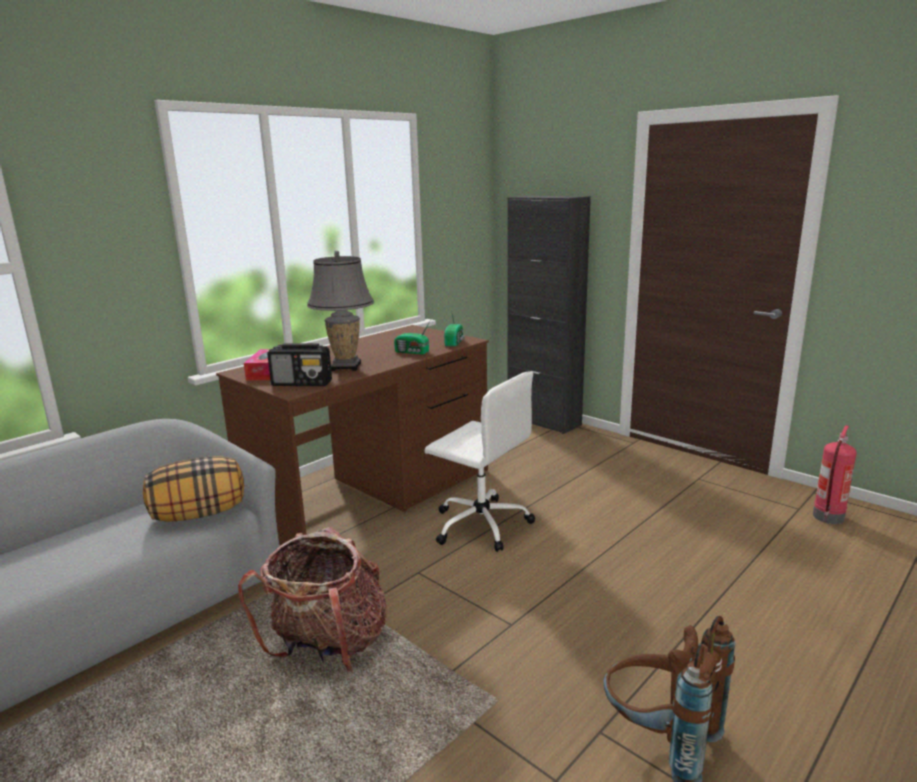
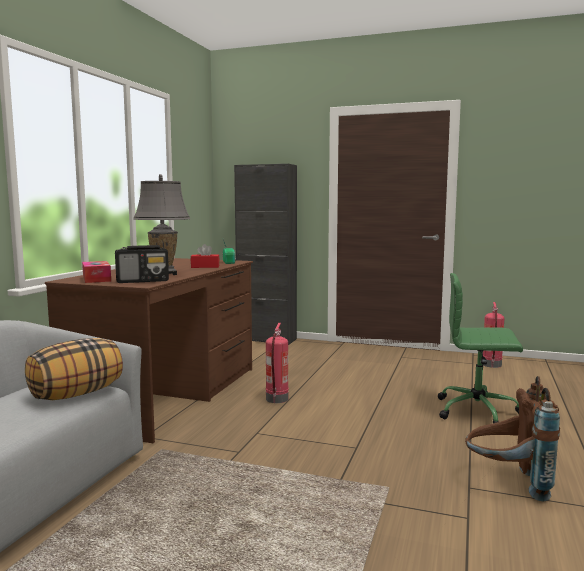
camera: 25 degrees left, 10 degrees down
backpack [238,527,386,673] -> none
radio [394,321,430,355] -> red tissue box [191,244,220,268]
white office chair [425,371,535,552] -> fire extinguisher [266,323,289,403]
none -> green office chair [438,273,523,423]

